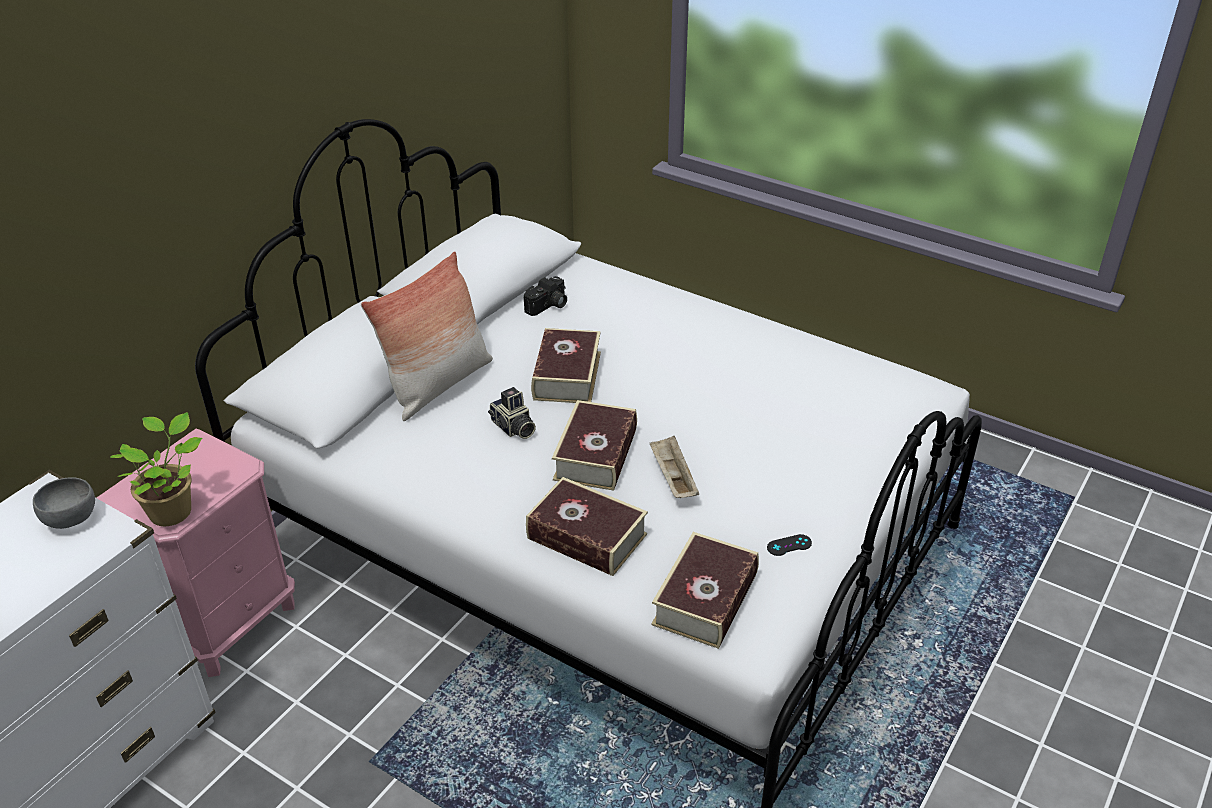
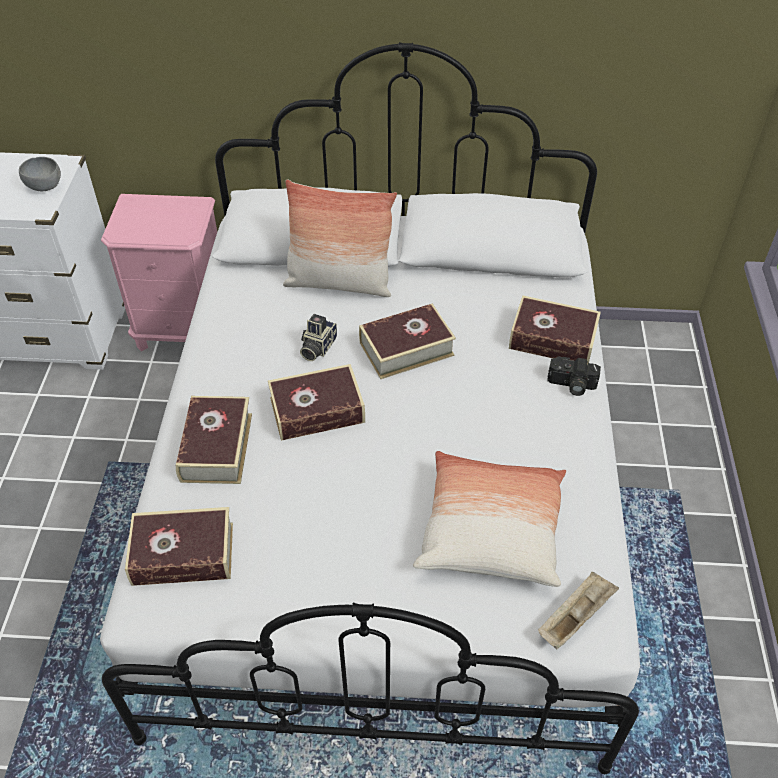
camera: 60 degrees right, 10 degrees up
potted plant [110,412,202,526] -> none
camera [524,276,567,316] -> camera moved to [547,357,601,396]
beige tray [650,435,699,498] -> beige tray moved to [538,571,619,649]
black game controller [767,534,812,556] -> none
none -> pillow [413,451,566,587]
none -> book [509,296,601,363]

